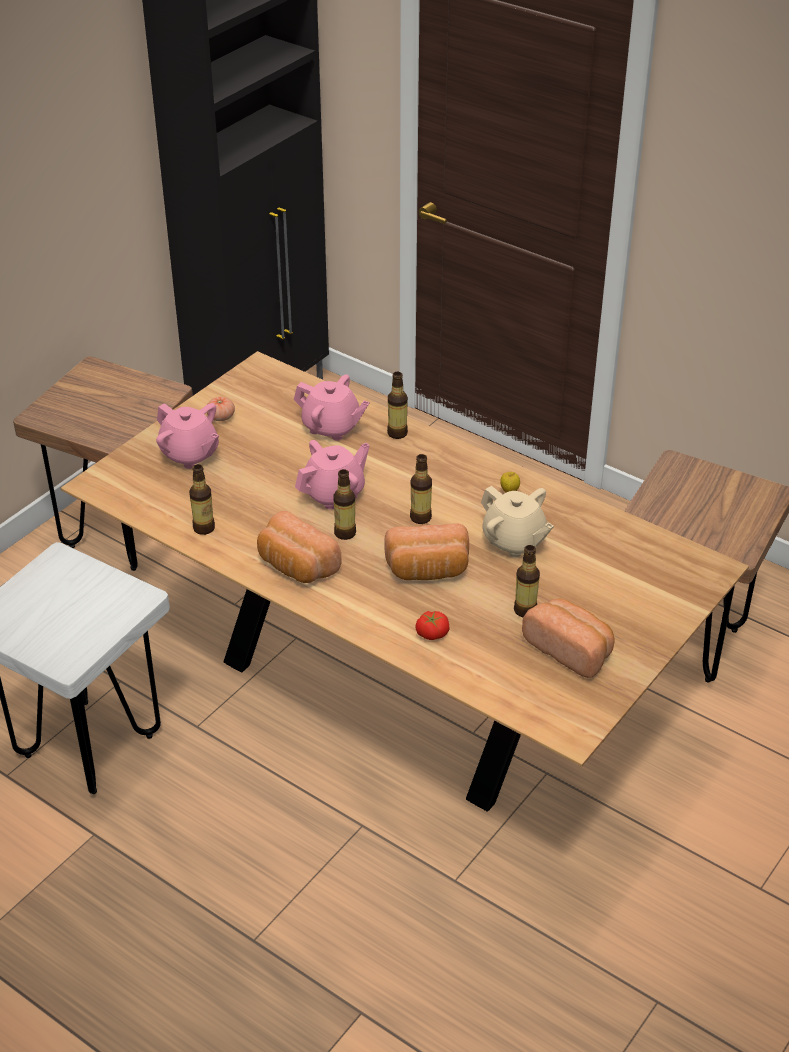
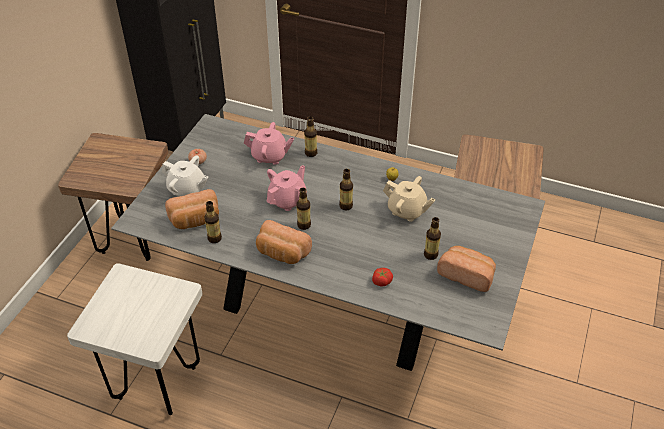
camera: 15 degrees left, 5 degrees up
brown dining table [61,351,749,812] -> grey dining table [111,114,545,371]
pink teapot [156,403,219,469] -> white teapot [162,155,208,197]
bread [384,523,469,580] -> bread moved to [165,189,219,229]

